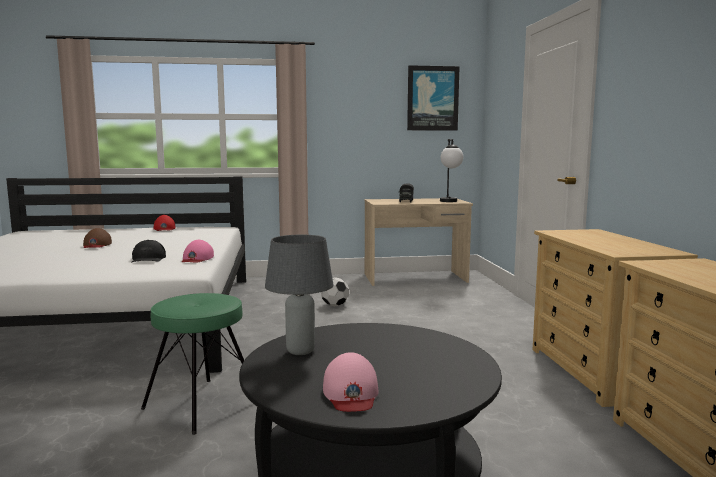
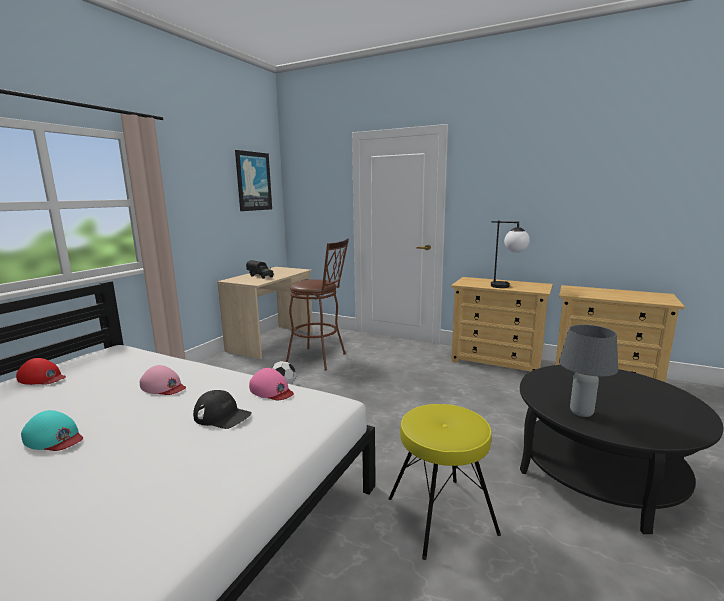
camera: 55 degrees left, 5 degrees up
brown cap [83,228,112,248] -> turquoise cap [21,410,83,451]
green stool [141,293,244,435] -> yellow stool [388,404,501,560]
pink cap [323,352,379,412] -> pink cap moved to [140,365,186,395]
table lamp [440,139,463,202] -> table lamp moved to [491,221,530,288]
none -> brown stool [286,238,349,371]

